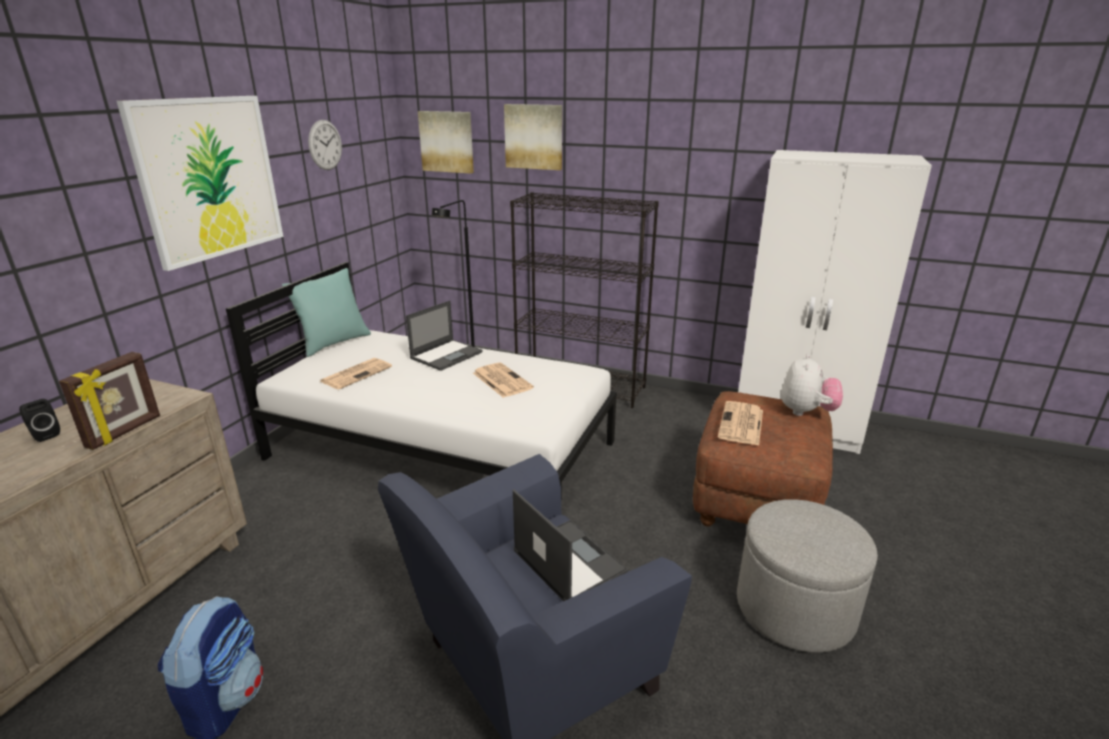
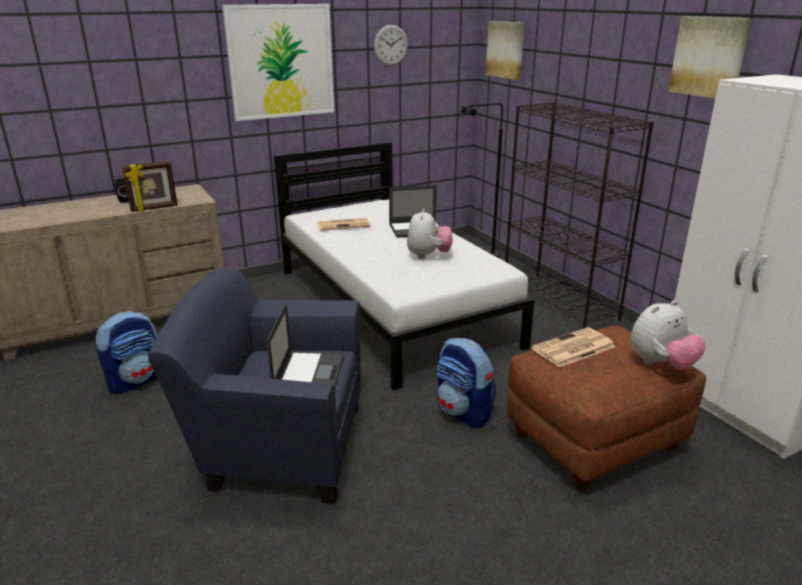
camera: 40 degrees right, 0 degrees up
turquoise pillow [282,268,371,357] -> none
newspaper [473,363,534,398] -> plush toy [407,209,453,259]
picture [504,104,562,170] -> picture moved to [668,16,752,99]
grey ottoman [737,499,878,653] -> none
none -> backpack [437,338,496,428]

